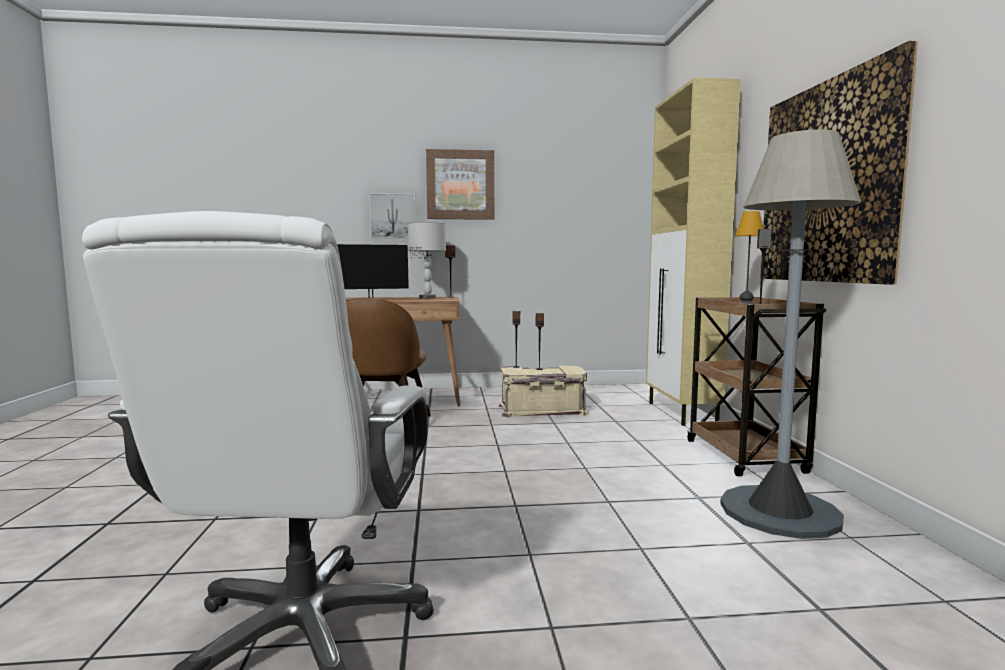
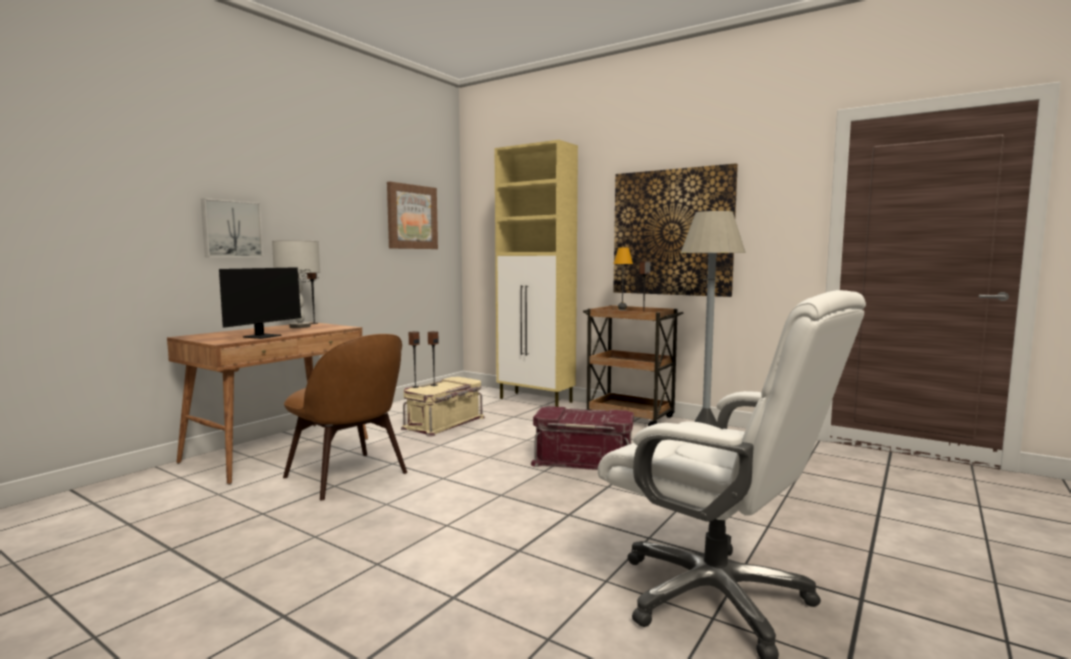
camera: 50 degrees left, 0 degrees up
picture [426,149,494,220] -> picture moved to [387,182,438,249]
none -> red storage box [530,406,634,470]

